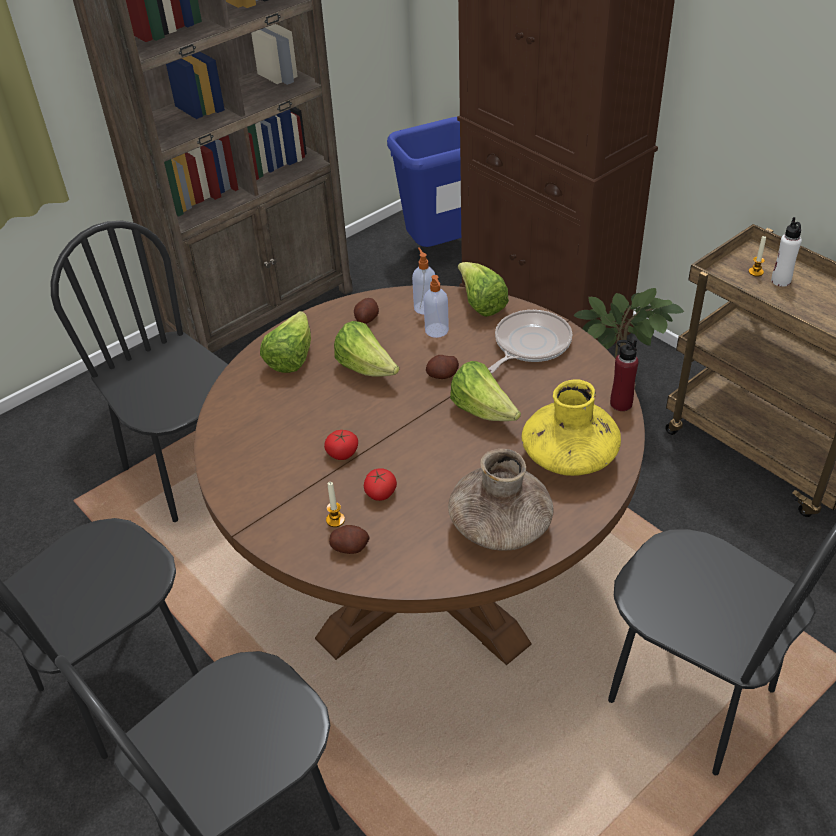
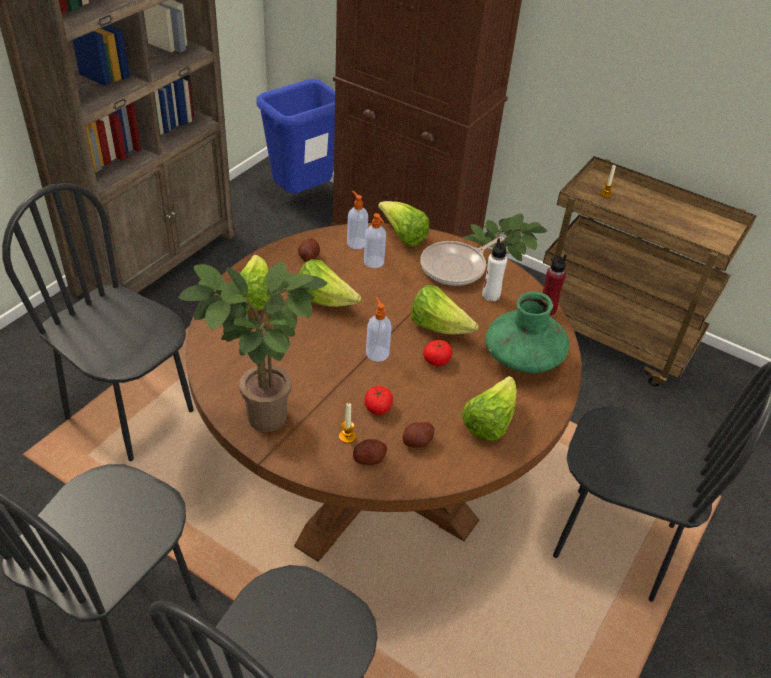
camera: 20 degrees left, 0 degrees up
tomato [324,430,358,460] -> tomato moved to [423,340,452,366]
potato [426,355,459,379] -> potato moved to [403,422,434,448]
brown vase [448,449,554,551] -> lettuce [461,376,516,441]
frying pan [488,310,572,373] -> frying pan turned 150 degrees counterclockwise [420,237,504,286]
yellow vase [522,379,621,476] -> green vase [485,292,569,373]
white bottle [771,217,802,287] -> white bottle moved to [482,238,507,301]
none -> potted plant [178,262,328,432]
none -> soap dispenser [366,297,392,362]

